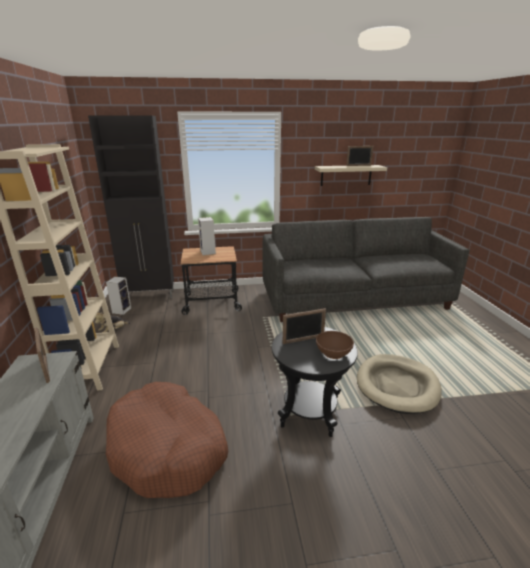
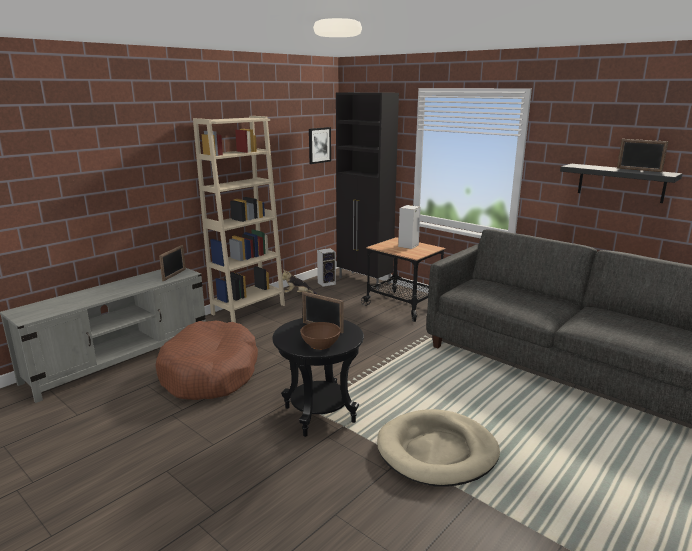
camera: 50 degrees right, 5 degrees down
beige shelf [315,165,387,186] -> black shelf [560,164,683,203]
none -> picture [309,127,331,164]

